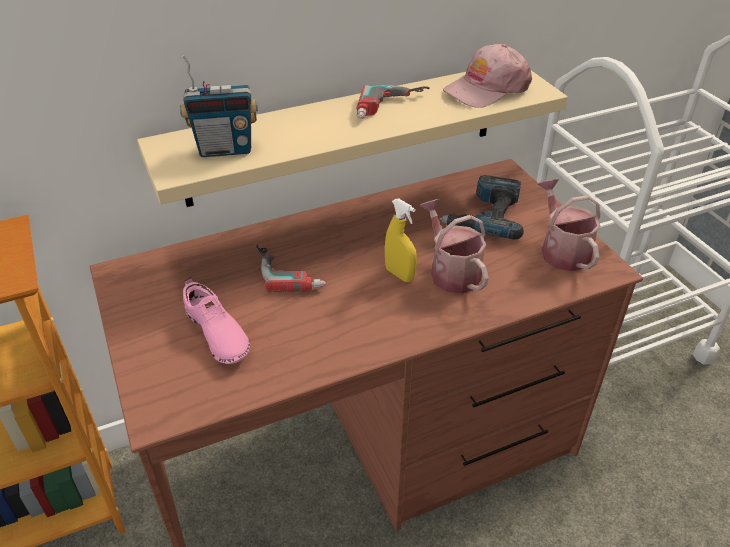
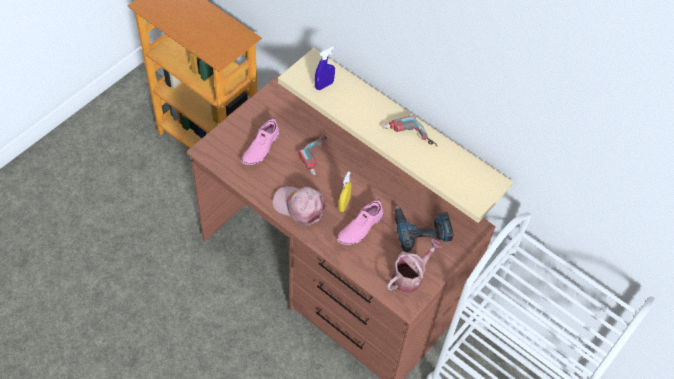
camera: 60 degrees right, 15 degrees up
radio [180,55,258,157] -> blue spray bottle [315,47,335,90]
watering can [420,199,489,294] -> pink shoe [337,199,384,245]
pink cap [443,44,532,108] -> pink cap moved to [273,186,327,226]

